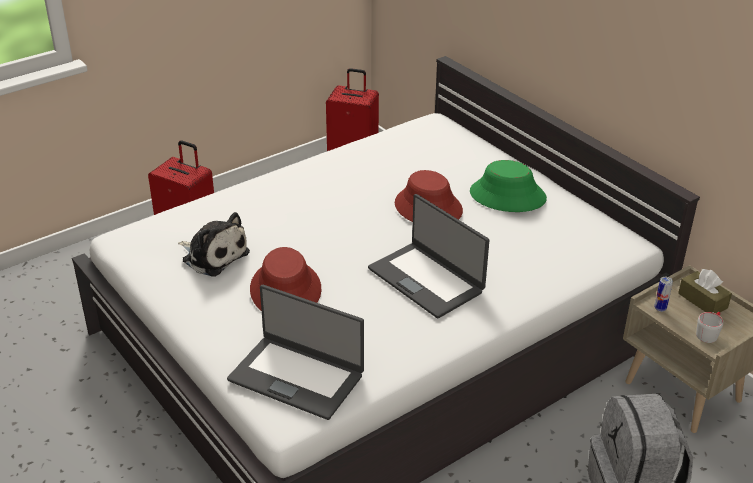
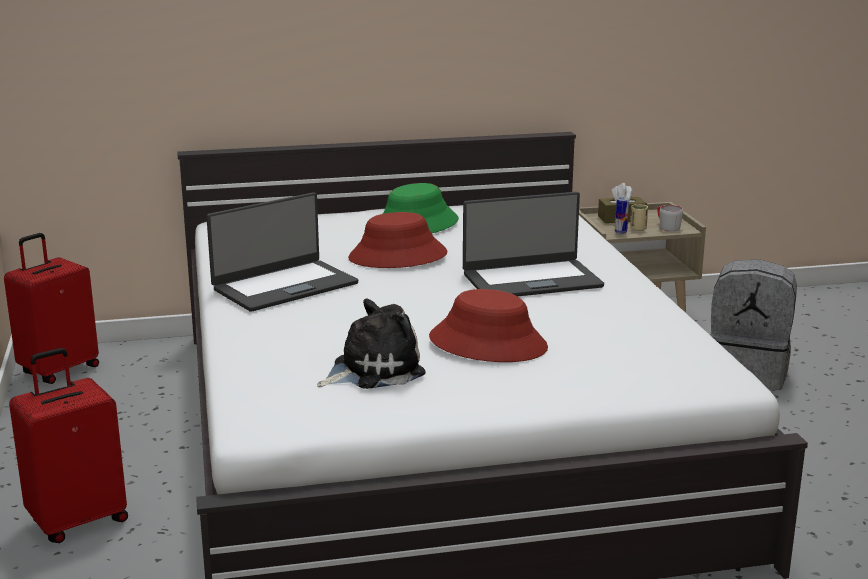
camera: 65 degrees left, 15 degrees down
laptop [227,285,364,420] -> laptop moved to [206,192,358,312]
none -> beige cup [630,204,648,231]

